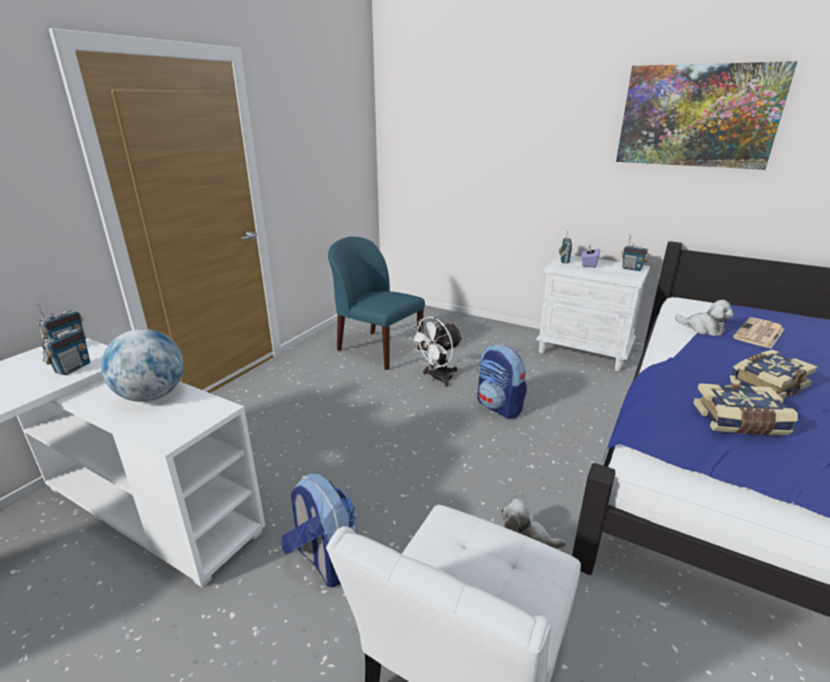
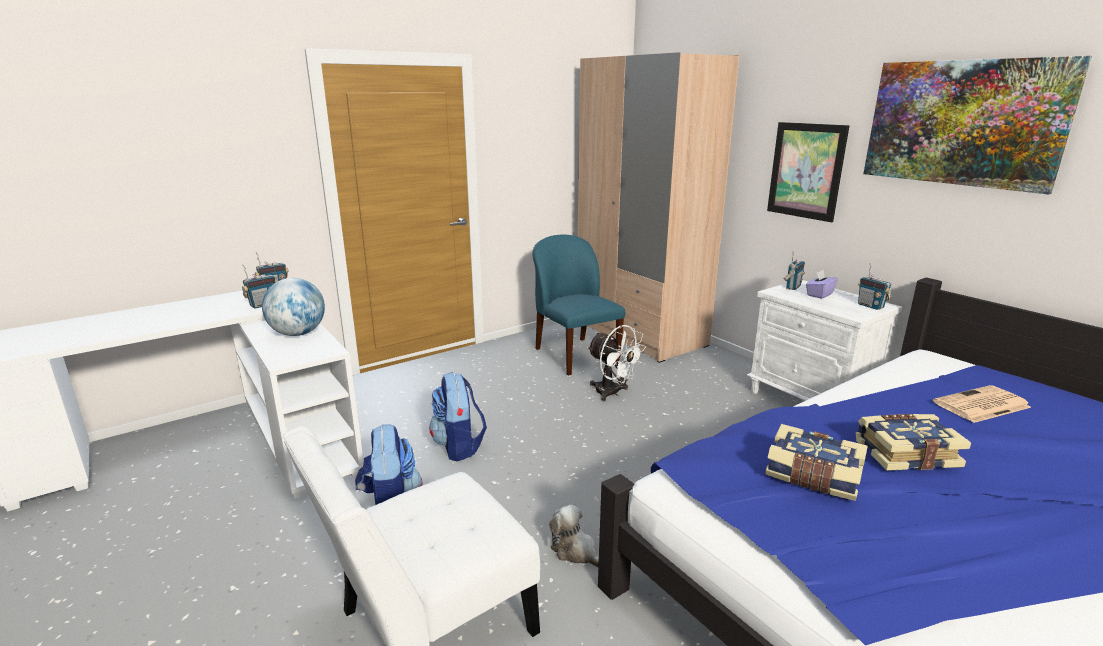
camera: 25 degrees right, 5 degrees down
white fan [409,316,463,387] -> white fan turned 120 degrees counterclockwise [587,325,646,401]
backpack [477,345,527,419] -> backpack moved to [429,372,487,461]
plush toy [675,300,734,336] -> none
none -> beige wardrobe [578,52,740,363]
none -> picture [767,122,849,222]

